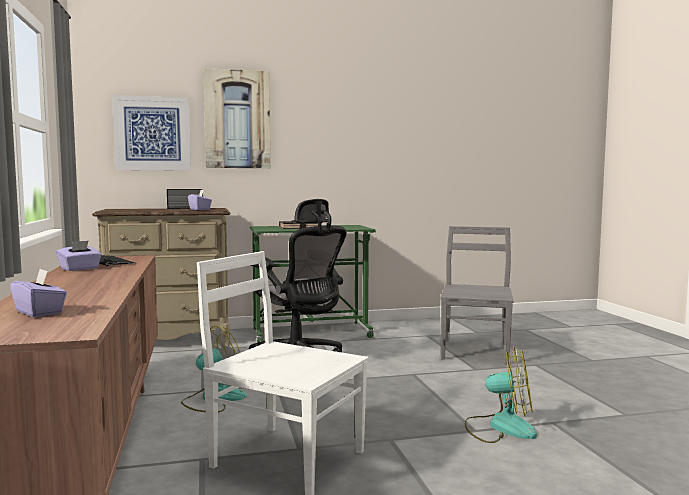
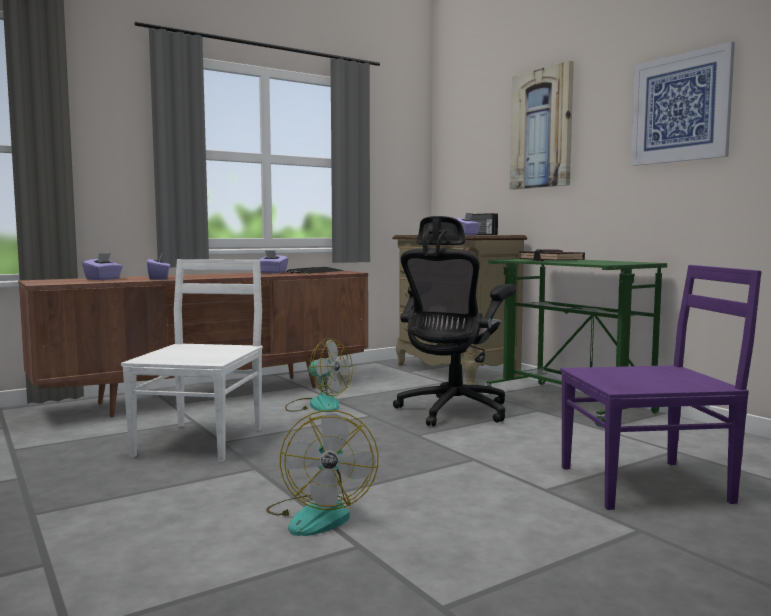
camera: 70 degrees right, 0 degrees up
picture [112,95,191,171] -> picture moved to [631,42,735,166]
grey chair [440,226,514,364] -> purple chair [560,265,762,510]
none -> purple tissue box [147,253,170,280]

